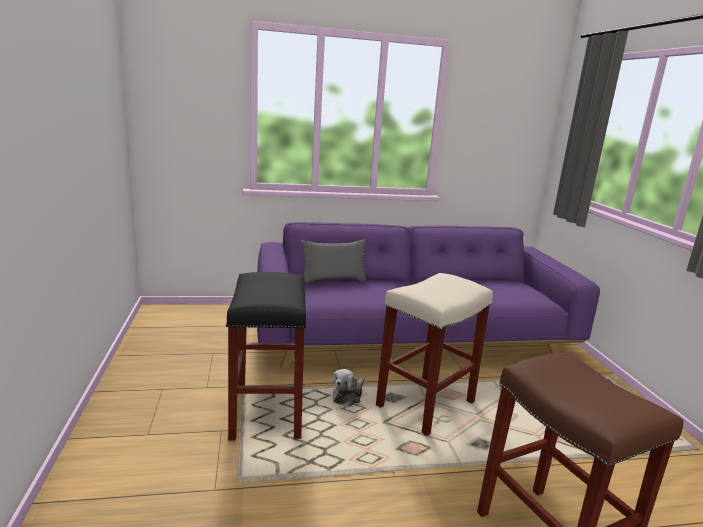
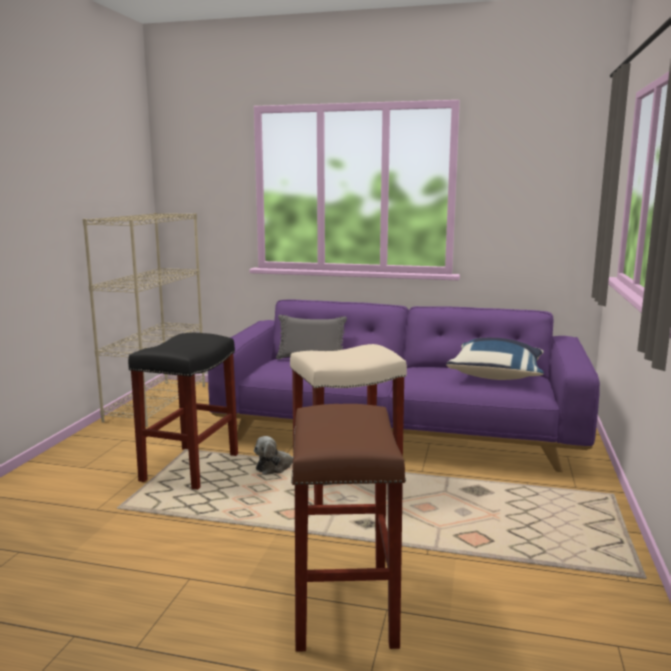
camera: 25 degrees right, 5 degrees down
none -> beige bookcase [83,213,205,427]
none -> blue pillow [446,338,544,380]

